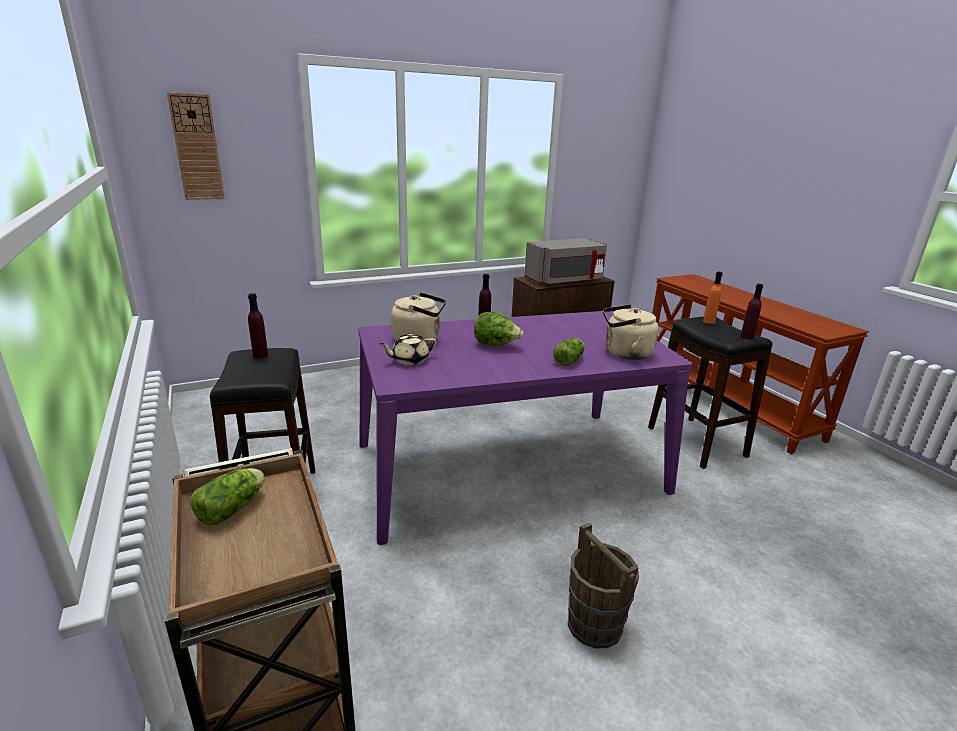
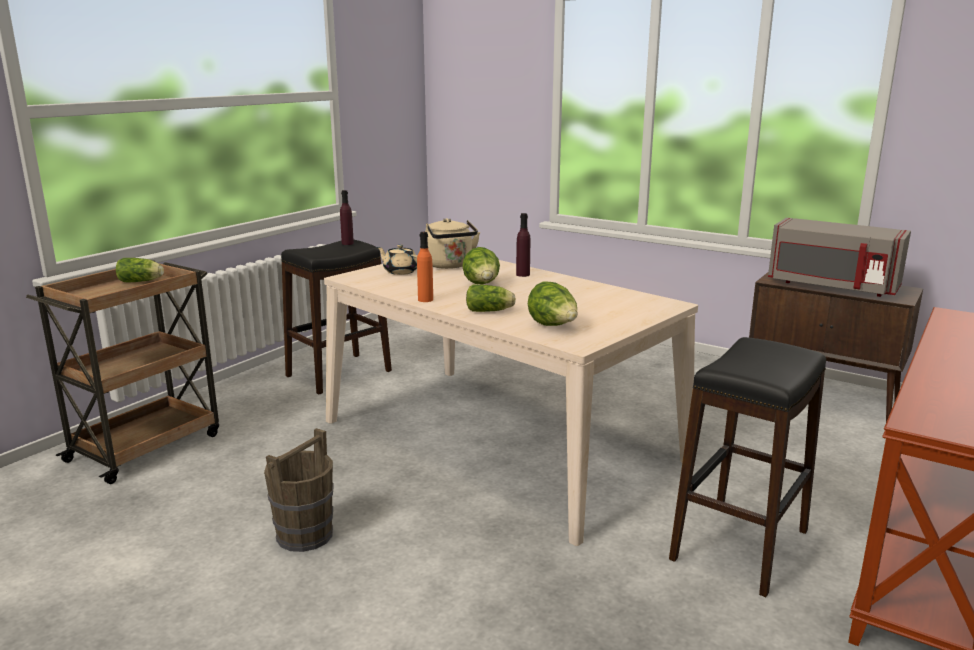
camera: 60 degrees right, 5 degrees down
wall clock [167,92,225,200] -> none
purple dining table [358,311,693,545] -> beige dining table [324,260,698,546]
beige kettle [603,304,659,360] -> lettuce [528,282,578,326]
orange bottle [703,272,723,324] -> orange bottle moved to [417,232,433,302]
purple bottle [741,284,763,339] -> none

